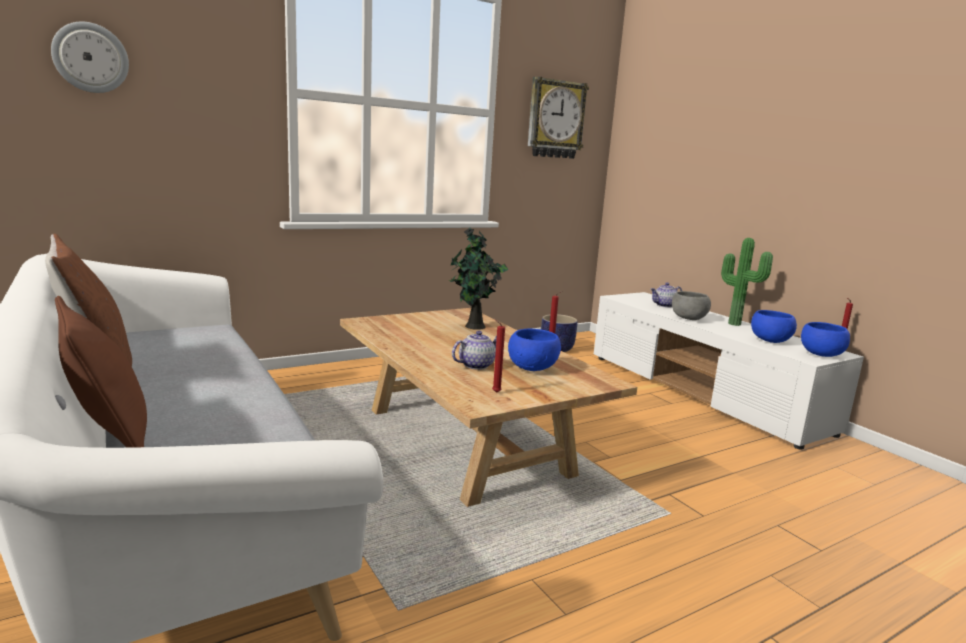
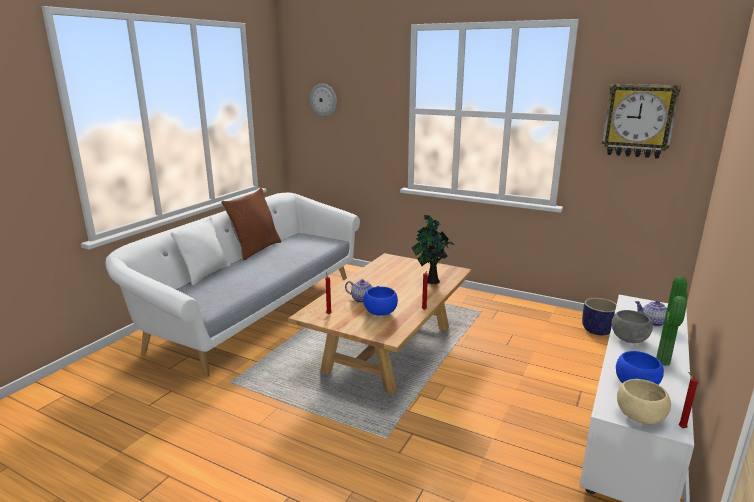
camera: 60 degrees right, 5 degrees up
brown pillow [55,296,147,448] -> white pillow [171,217,230,286]
blue bowl [801,322,850,357] -> beige bowl [617,379,671,424]

